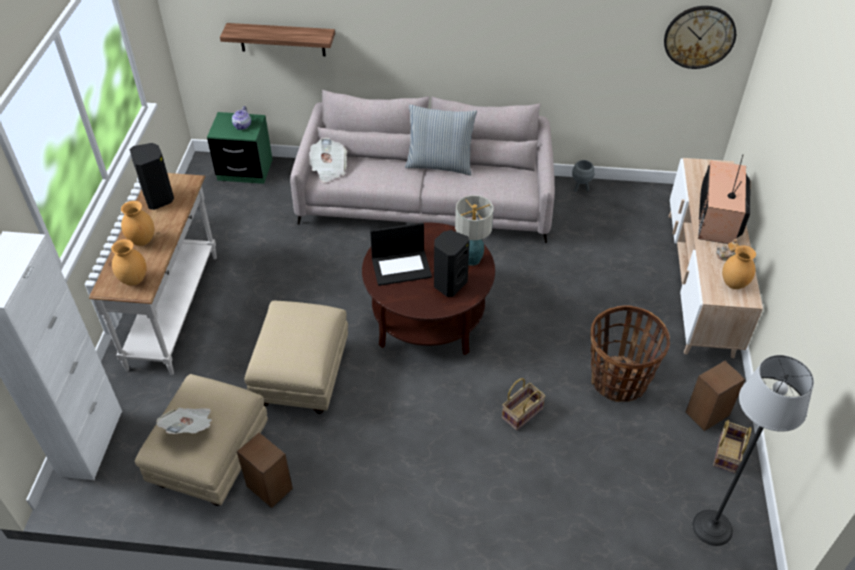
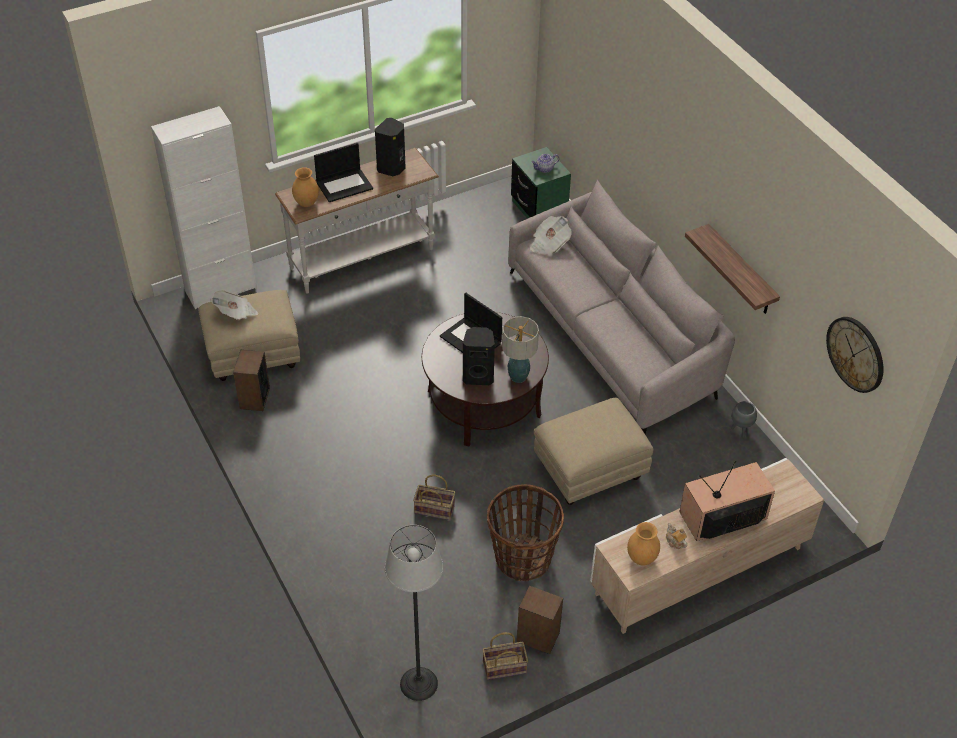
camera: 55 degrees right, 0 degrees up
brown vase [121,201,154,246] -> laptop [314,143,373,202]
shelf [220,23,335,56] -> shelf moved to [685,224,780,314]
beige ottoman [244,301,348,414] -> beige ottoman moved to [534,398,653,505]
pillow [405,104,477,176] -> none

